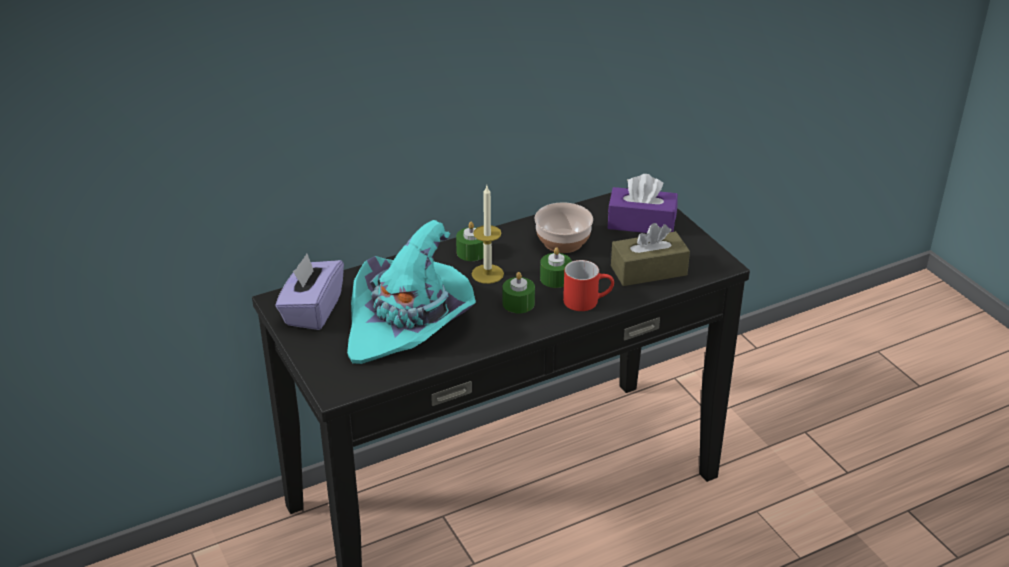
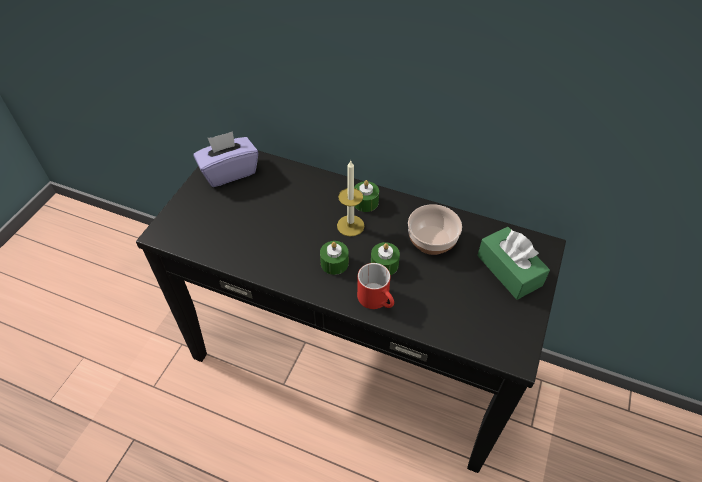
camera: 50 degrees right, 15 degrees up
turquoise hat [347,220,476,364] -> none
purple tissue box [608,174,678,233] -> green tissue box [477,227,550,300]
brown tissue box [611,223,690,286] -> none

